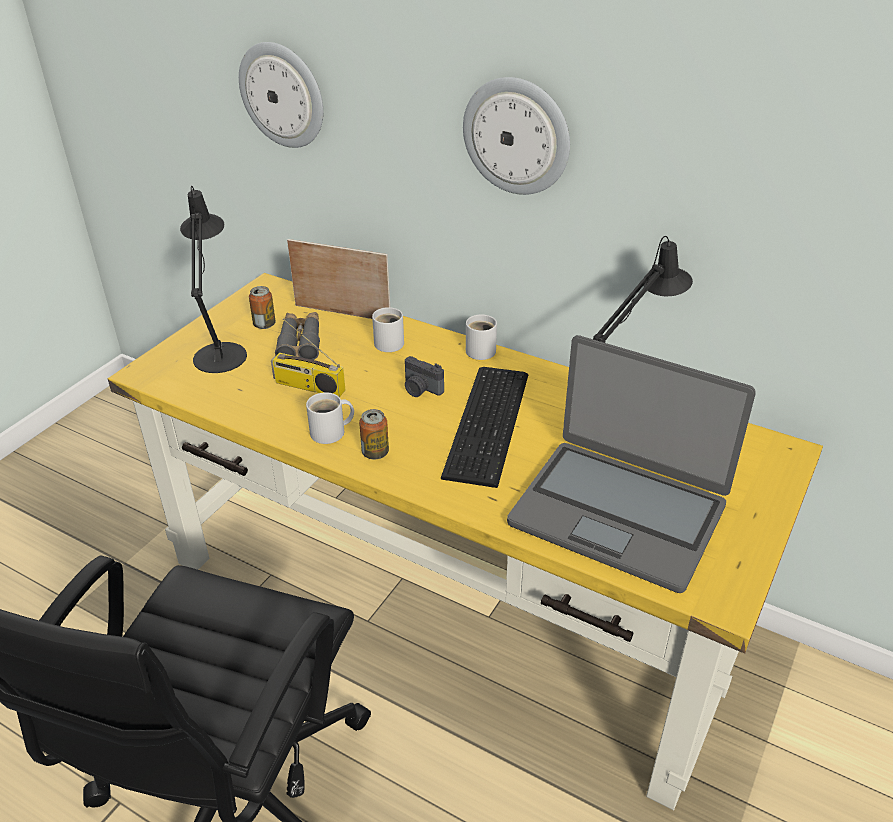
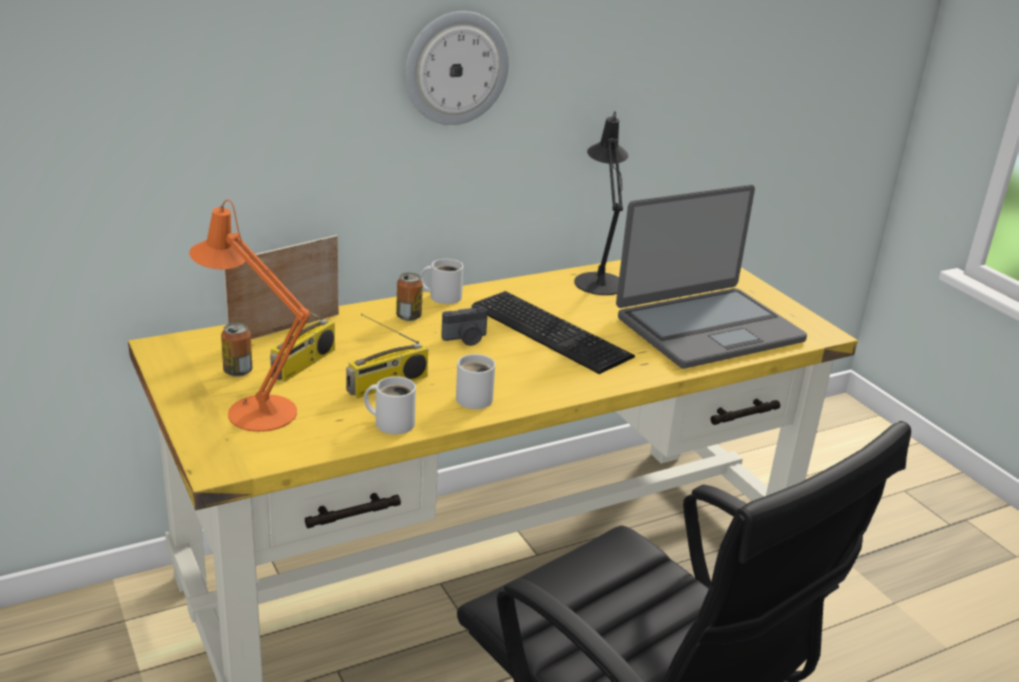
camera: 60 degrees left, 10 degrees down
black table lamp [180,186,247,373] -> orange table lamp [189,200,310,432]
wall clock [239,42,323,148] -> none
grey binoculars [275,312,320,360] -> radio [270,299,335,382]
can [359,409,389,459] -> can moved to [396,273,423,321]
white mug [372,307,404,352] -> white mug moved to [364,376,416,434]

